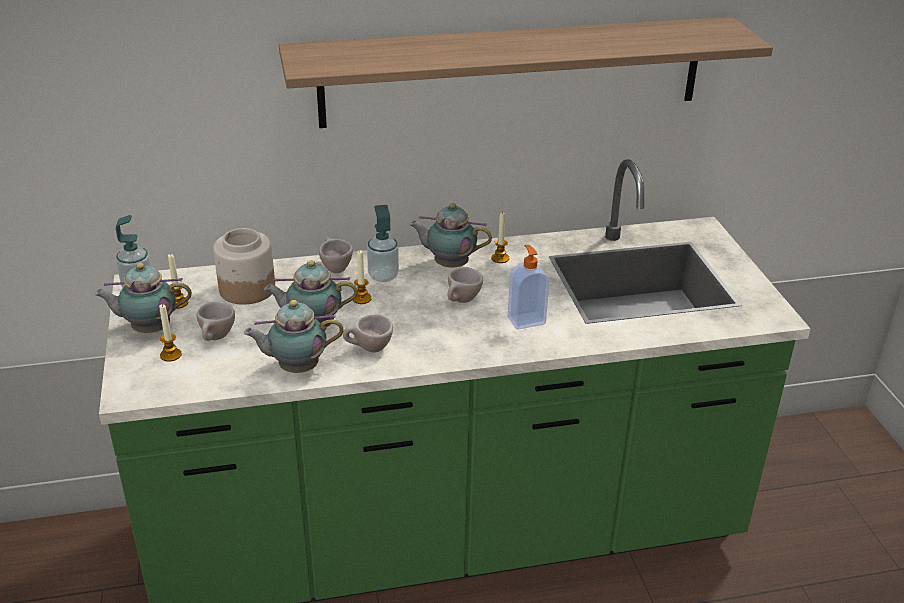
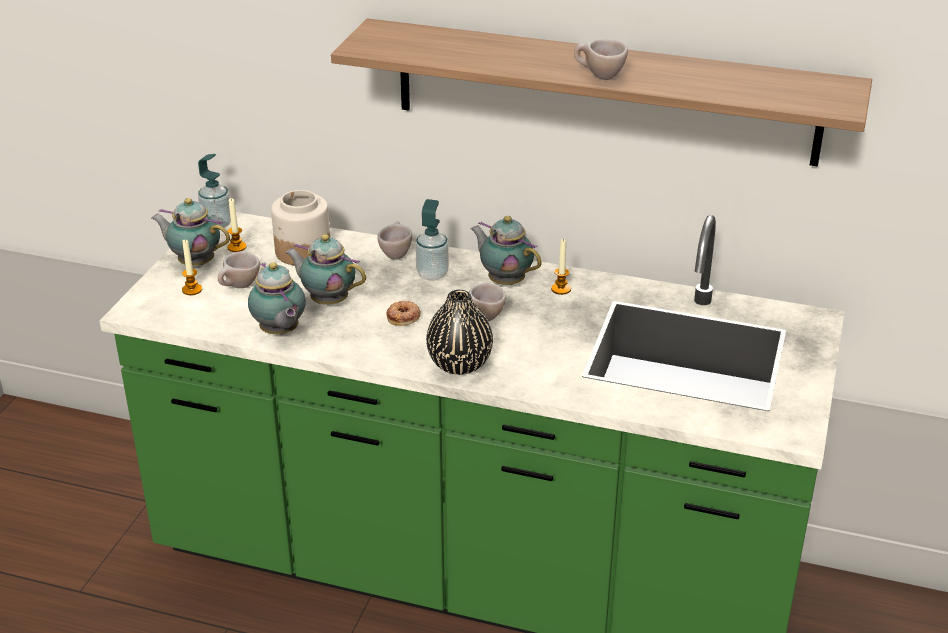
camera: 30 degrees right, 0 degrees up
teapot [244,300,344,373] -> teapot turned 135 degrees counterclockwise [248,262,306,335]
beige cup [343,314,393,353] -> beige cup moved to [574,39,628,80]
candle [353,250,372,304] -> none
soap dispenser [508,245,549,330] -> none
none -> donut [386,301,421,326]
none -> black vase [426,290,493,375]

